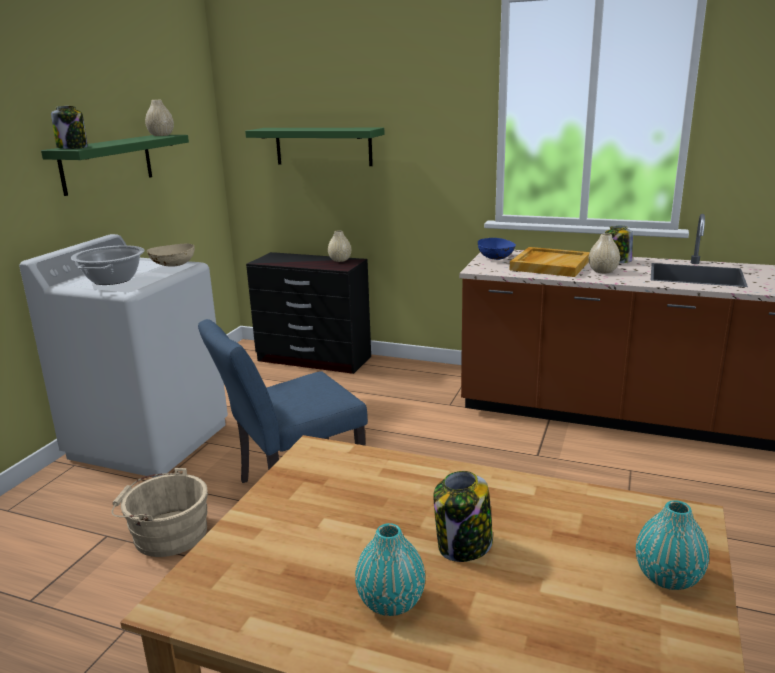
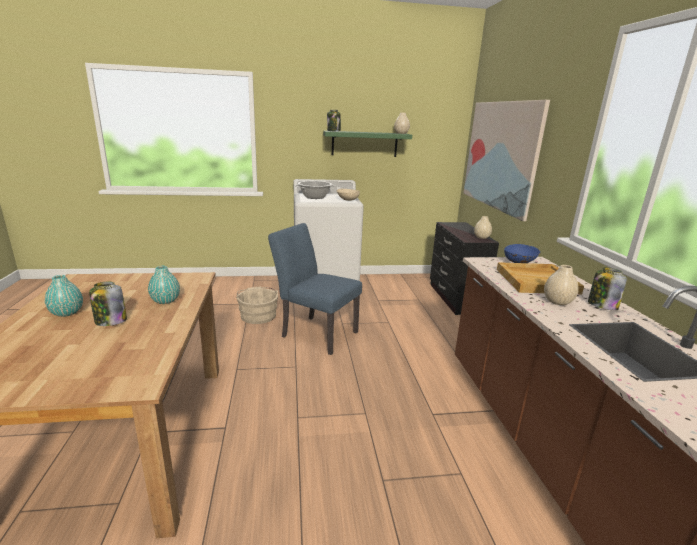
camera: 60 degrees right, 0 degrees up
green shelf [245,128,384,166] -> picture [463,100,550,221]
turquoise vase [636,500,709,590] -> turquoise vase moved to [148,266,180,304]

